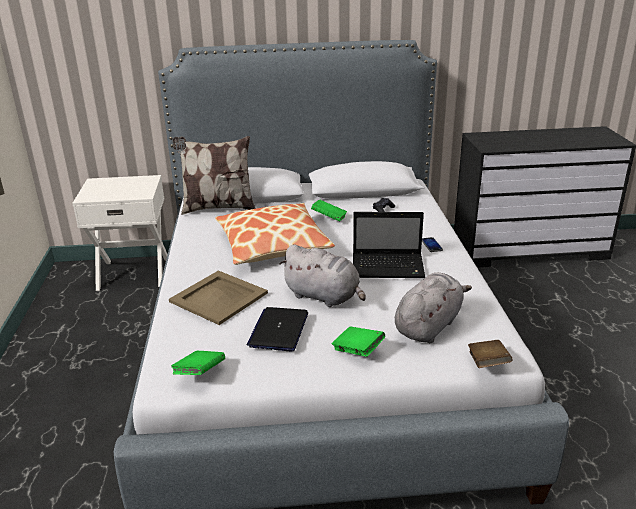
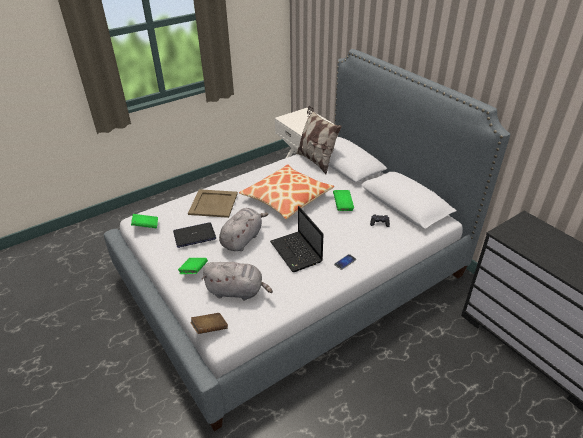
camera: 60 degrees right, 10 degrees up
grey plush toy [279,245,366,307] -> grey plush toy turned 150 degrees counterclockwise [219,208,269,251]

